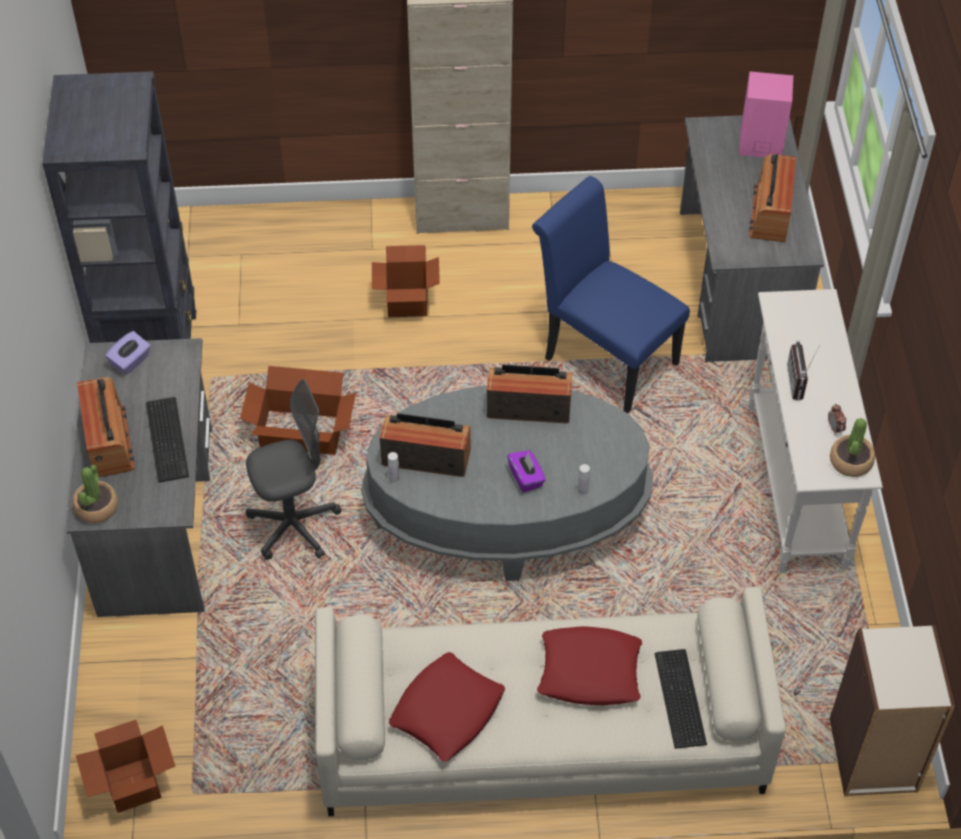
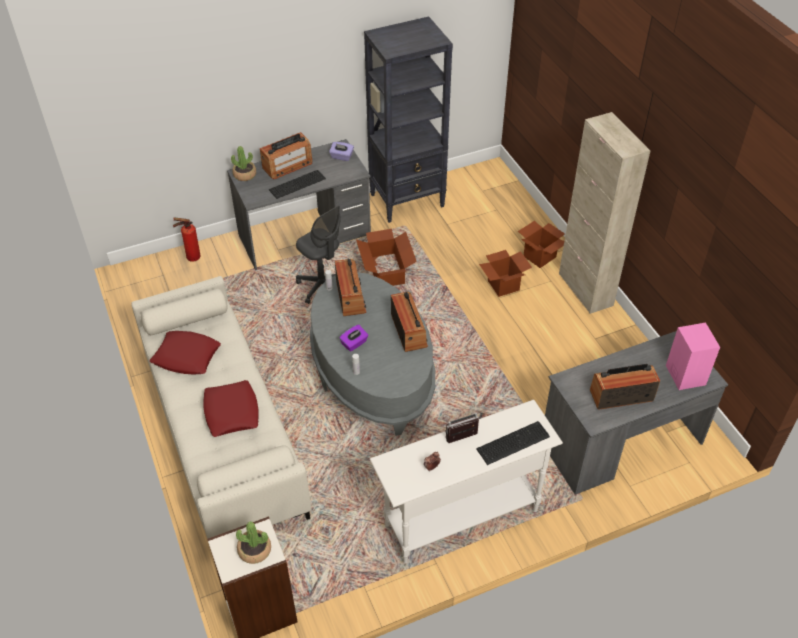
camera: 70 degrees right, 5 degrees down
cardboard box [76,720,175,813] -> cardboard box moved to [518,221,565,268]
blue chair [532,176,690,413] -> none
keyboard [654,649,707,749] -> keyboard moved to [476,421,550,465]
potted plant [830,418,875,477] -> potted plant moved to [236,522,271,564]
none -> fire extinguisher [173,217,201,262]

